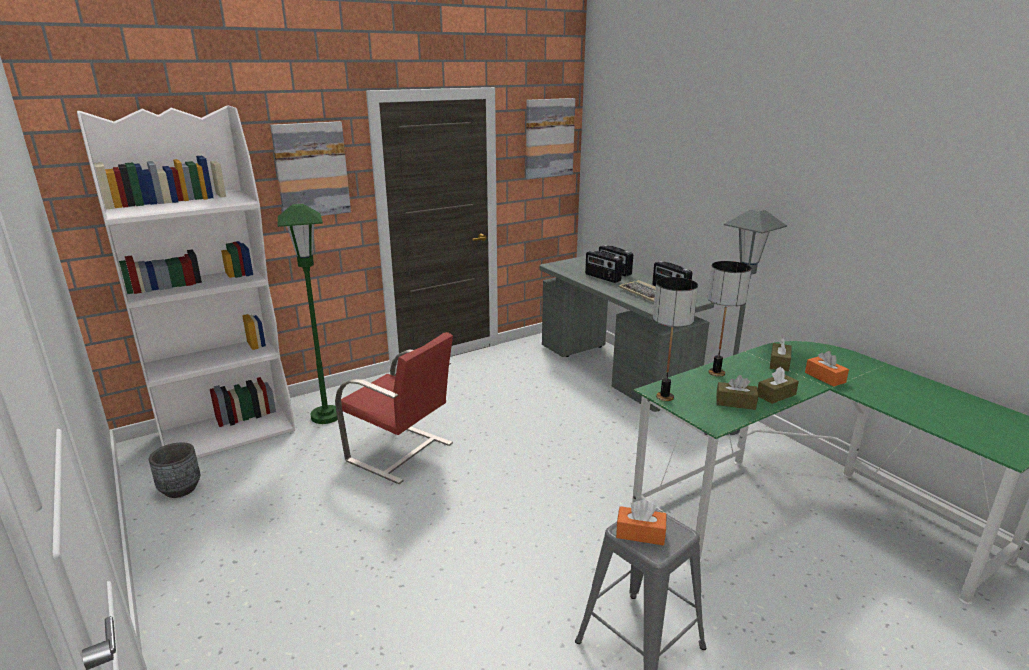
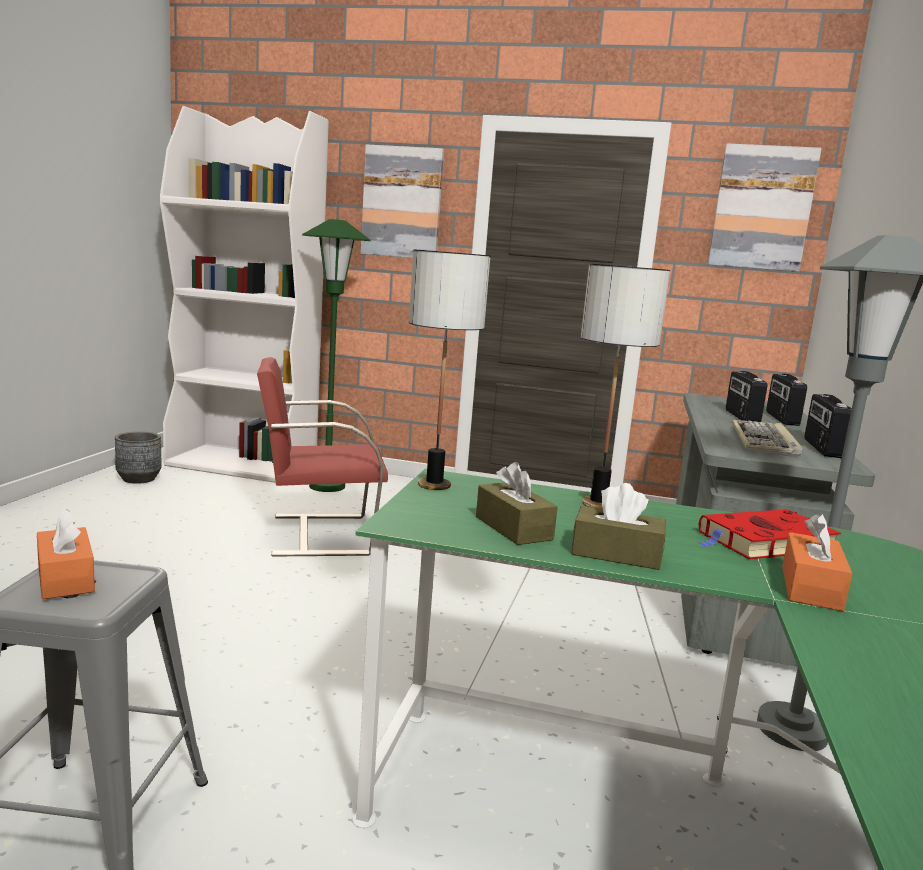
camera: 45 degrees right, 10 degrees down
red chair [335,332,453,484] -> red chair turned 90 degrees clockwise [257,357,388,557]
brown tissue box [770,337,792,371] -> red book [697,509,841,559]

